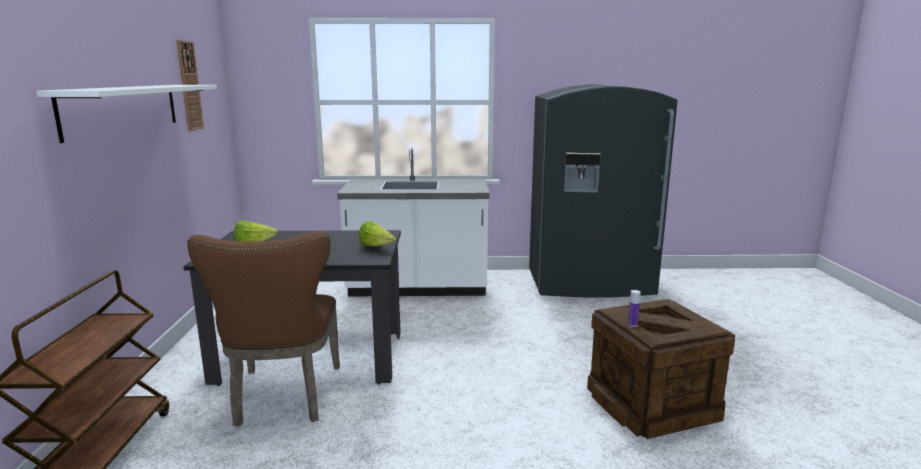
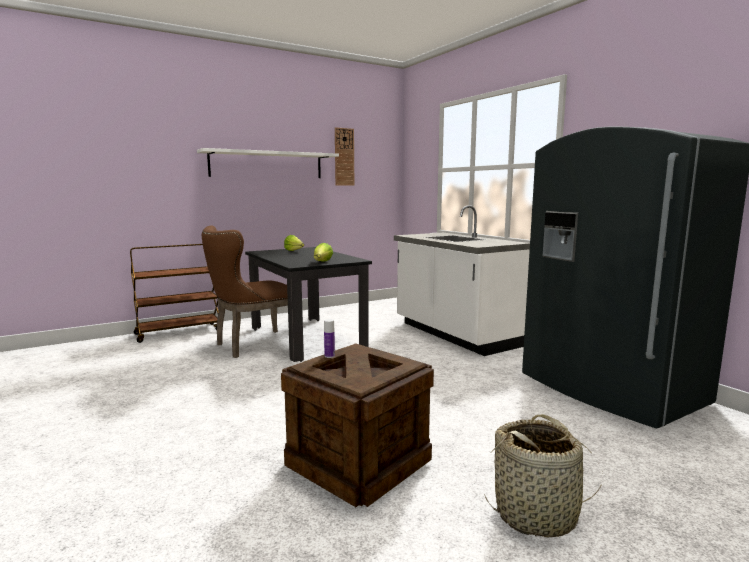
camera: 60 degrees right, 5 degrees down
none -> basket [484,414,603,538]

